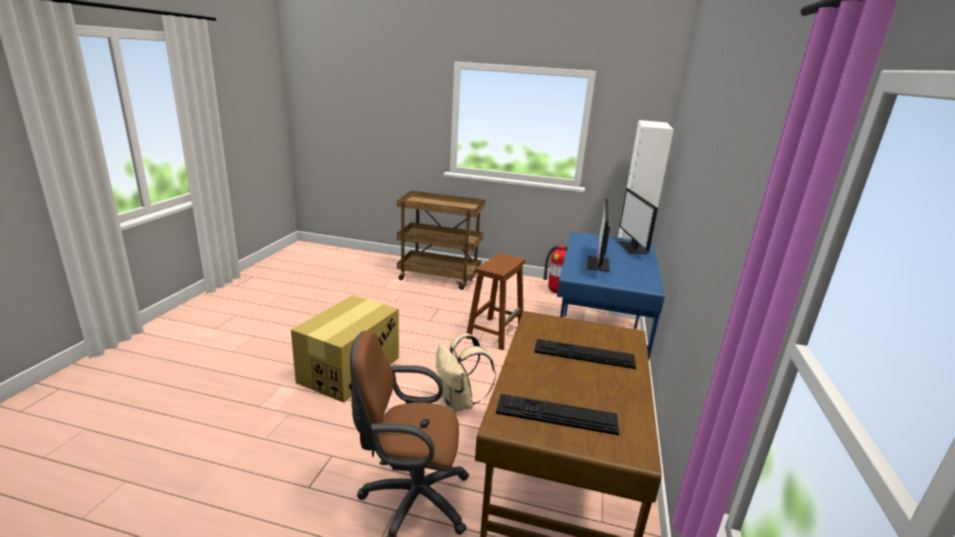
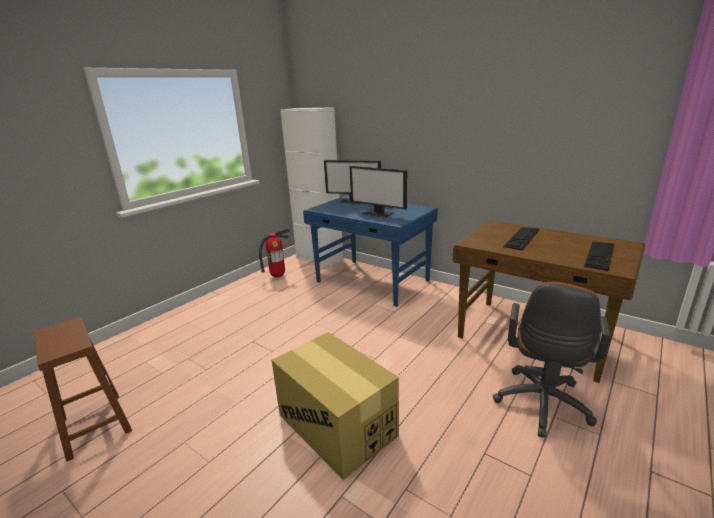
camera: 65 degrees left, 0 degrees up
brown cart [397,191,486,290] -> none
beige backpack [436,333,496,412] -> none
brown stool [466,253,525,350] -> brown stool moved to [34,317,132,462]

